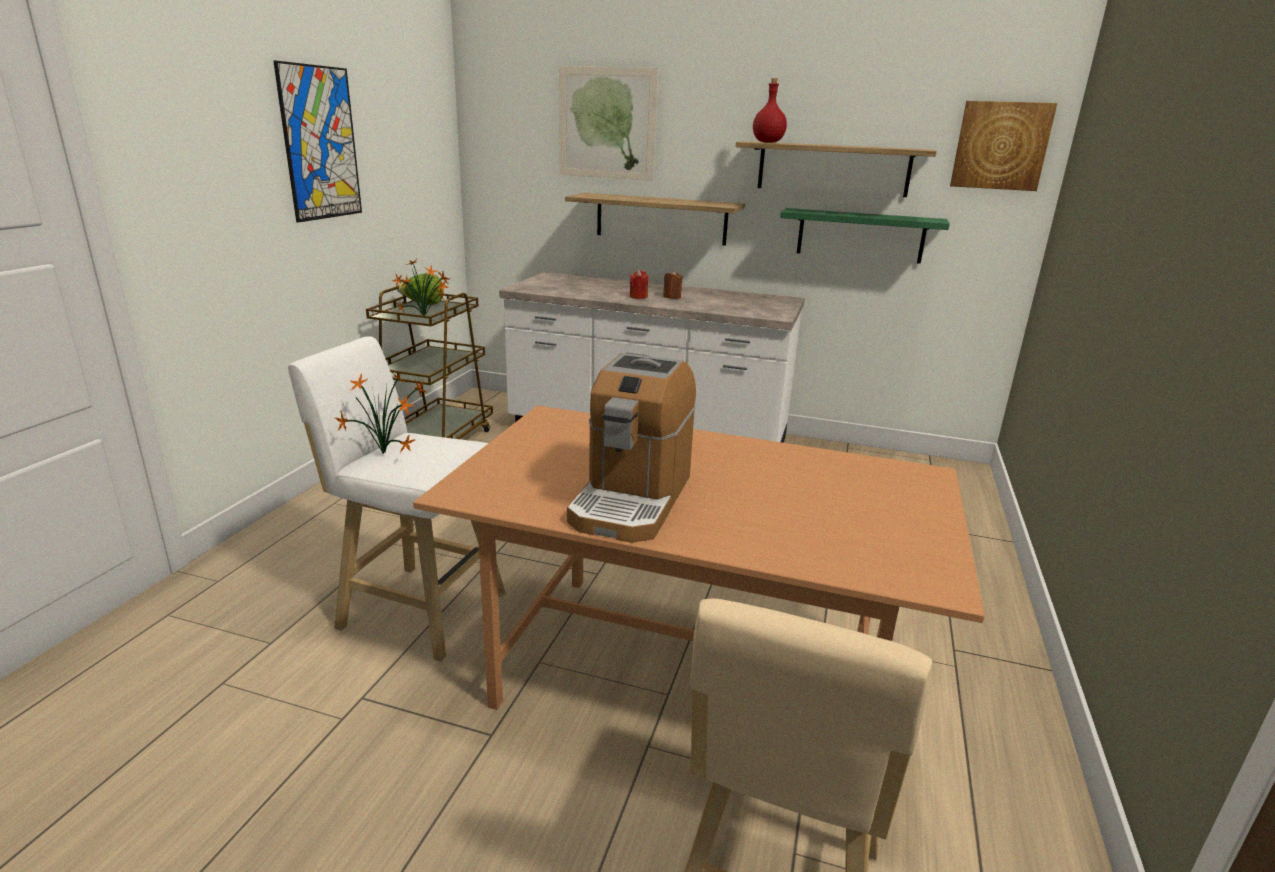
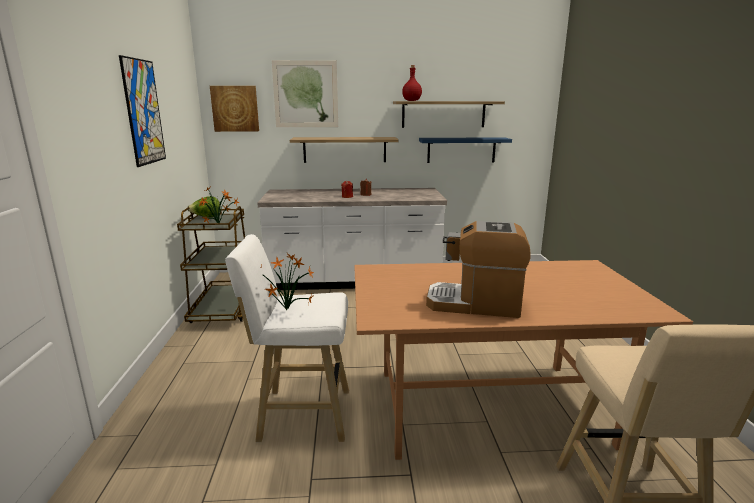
camera: 20 degrees left, 5 degrees down
coffee machine [567,353,696,543] -> coffee machine turned 105 degrees clockwise [426,221,530,318]
green shelf [780,208,950,264] -> blue shelf [419,137,512,163]
picture [950,101,1058,191] -> picture moved to [210,86,259,132]

